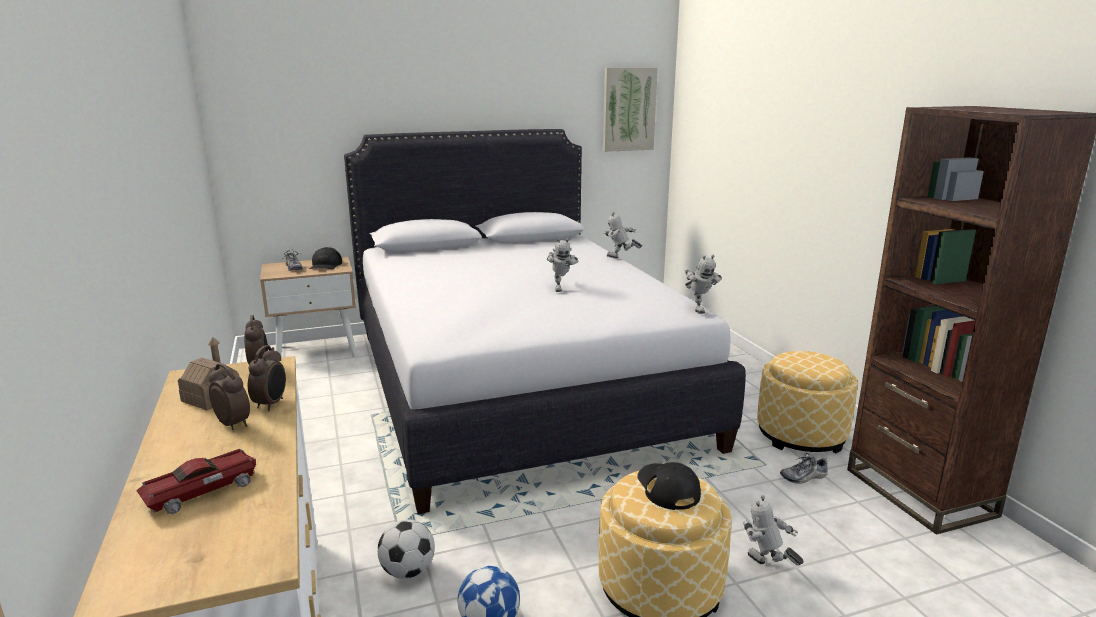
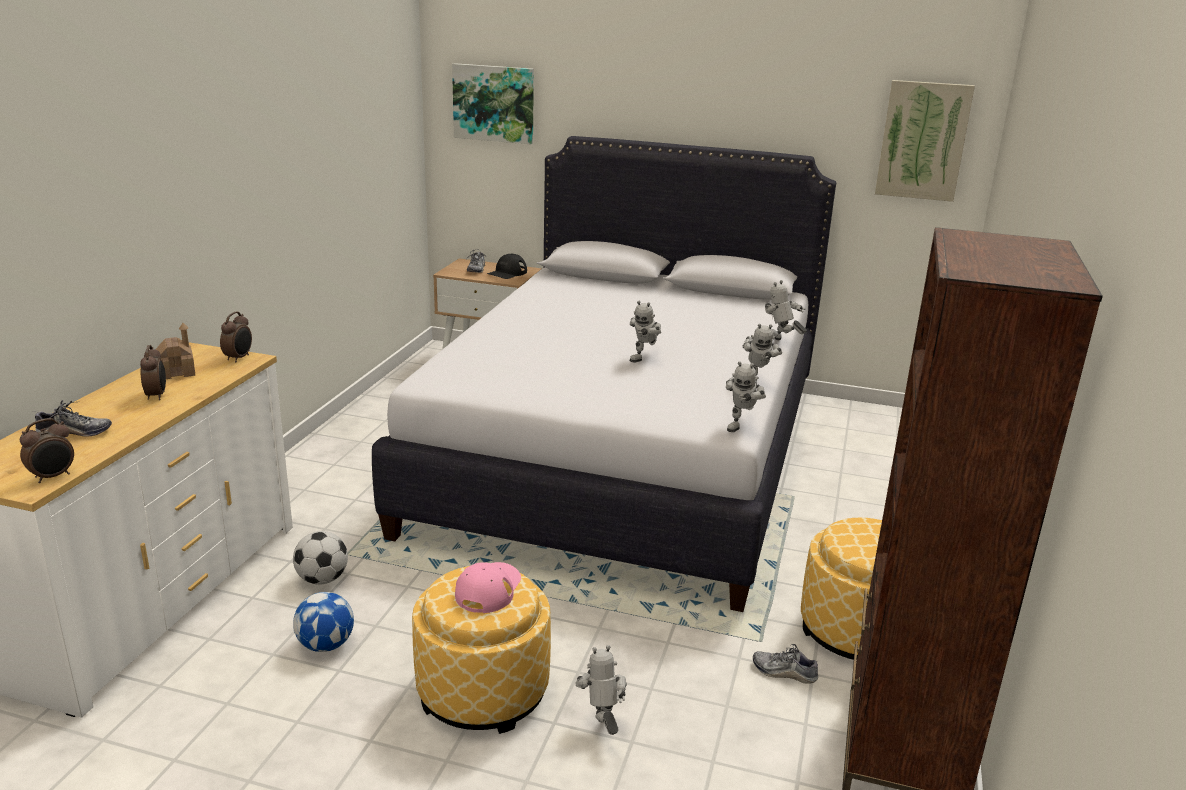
camera: 35 degrees right, 5 degrees up
toy car [136,449,256,514] -> shoe [31,400,112,437]
alarm clock [248,345,286,411] -> alarm clock moved to [20,418,74,483]
black cap [637,462,701,510] -> pink cap [455,562,521,613]
none -> picture [452,63,534,144]
none -> toy robot [742,324,782,385]

